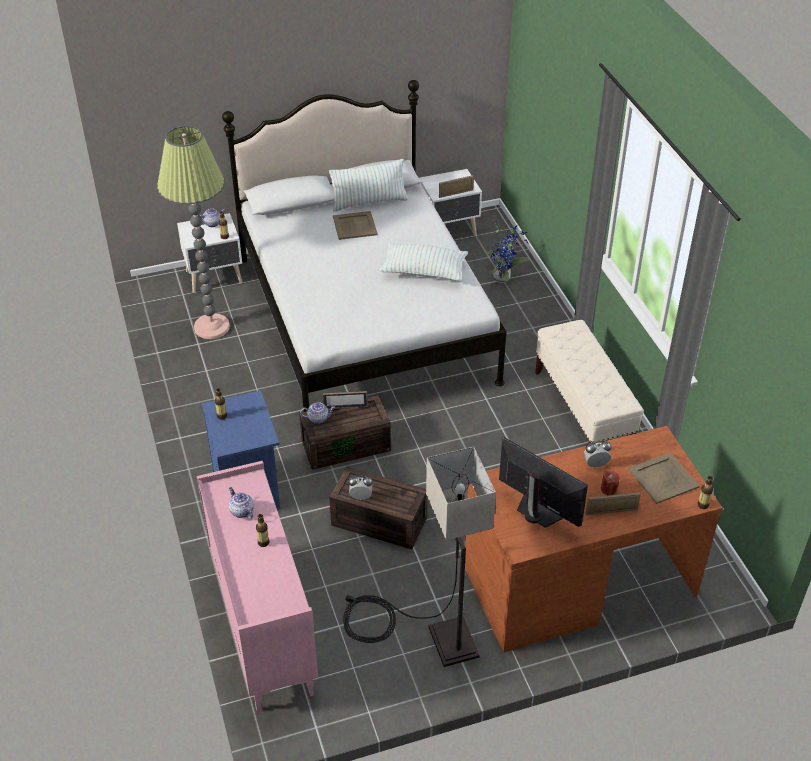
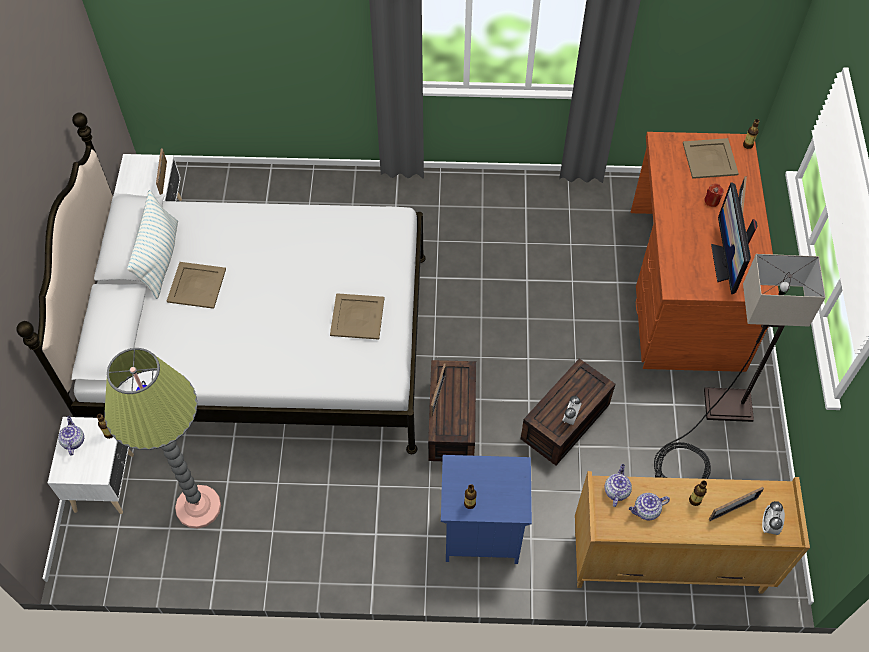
camera: 70 degrees left, 15 degrees up
pink dresser [197,461,318,711] -> brown dresser [575,471,810,594]
teapot [300,402,335,424] -> teapot moved to [604,464,632,507]
pillow [379,243,468,281] -> none
potted plant [487,223,529,283] -> none
monitor [499,437,588,528] -> monitor turned 60 degrees counterclockwise [711,182,758,294]
beige bench [535,320,644,444] -> none
alarm clock [584,441,612,467] -> alarm clock moved to [762,501,785,535]
none -> beige tray [330,293,384,340]
none -> picture frame [708,487,764,521]

